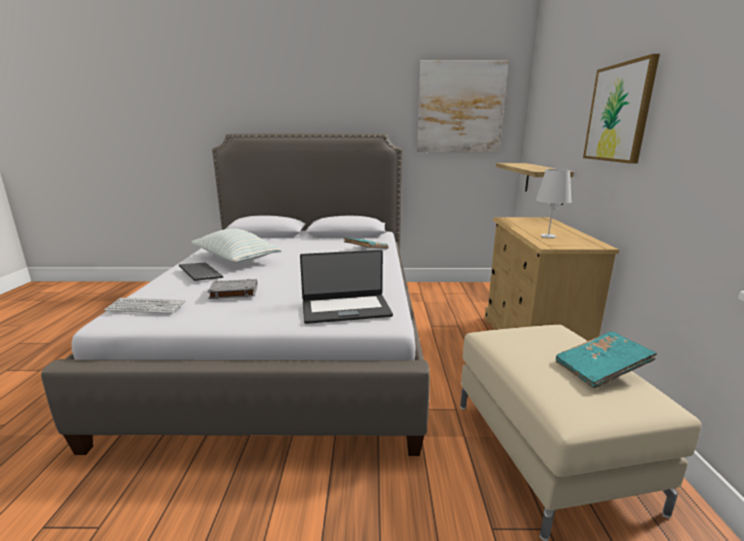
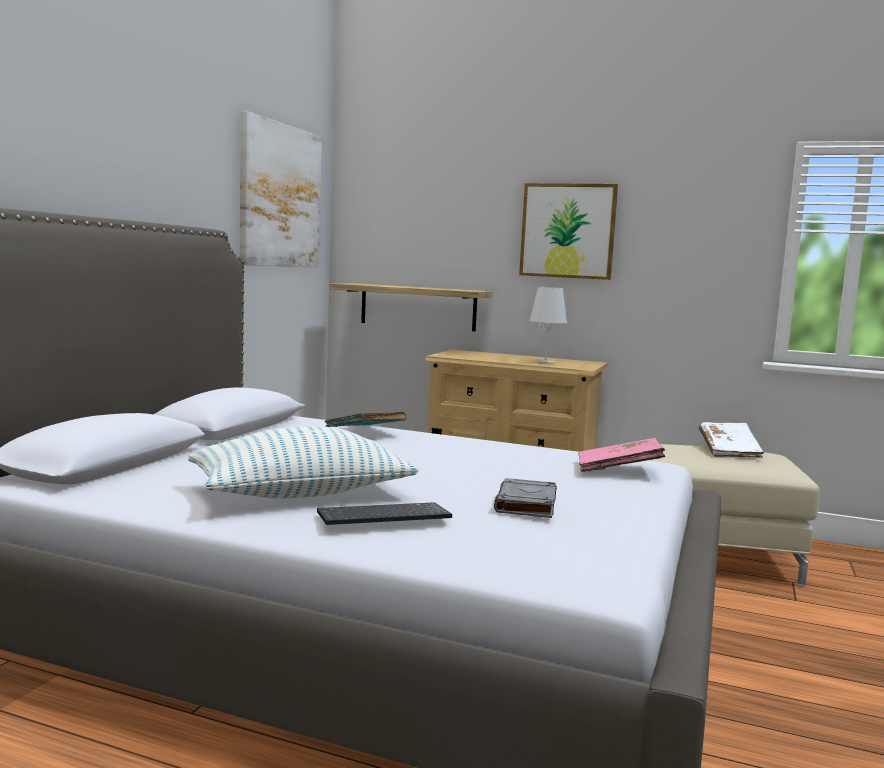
camera: 70 degrees left, 10 degrees down
keyboard [104,298,185,314] -> none
laptop [300,250,393,324] -> pink book [578,438,665,472]
turquoise book [556,331,657,389] -> white book [699,422,764,458]

